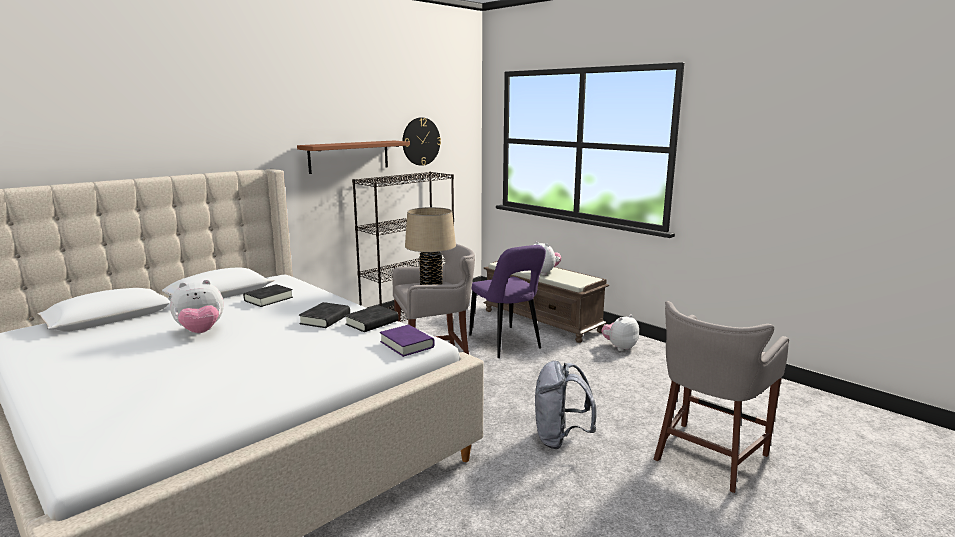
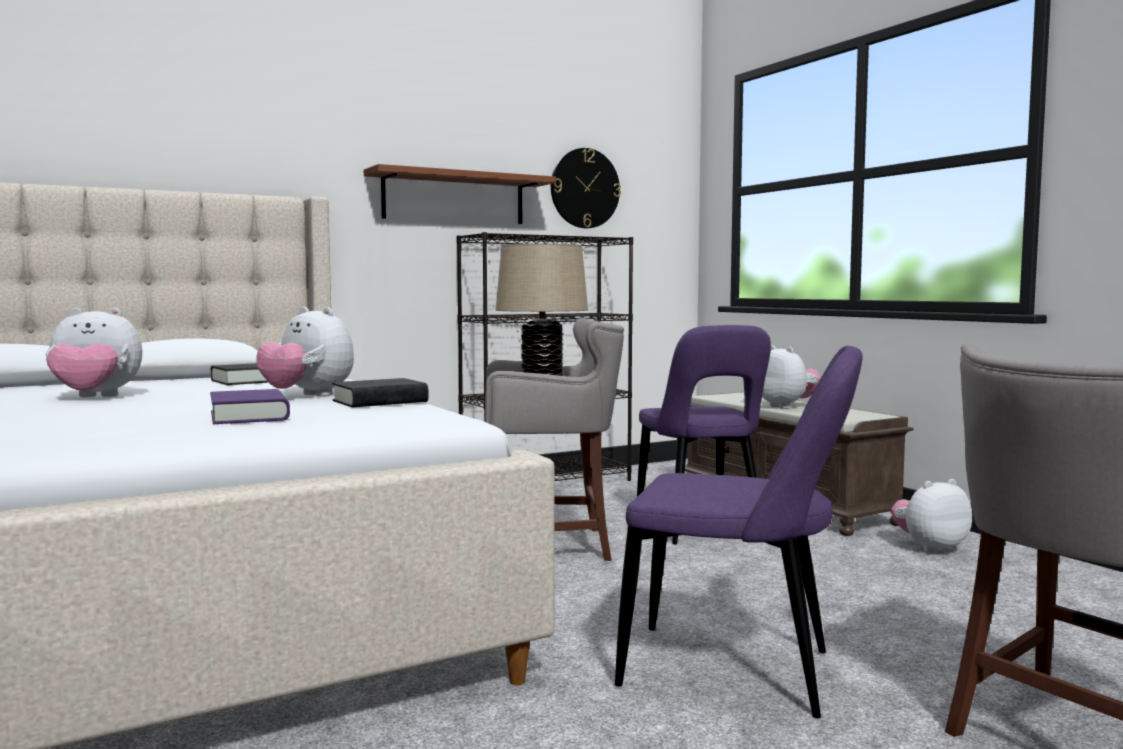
camera: 15 degrees right, 10 degrees down
black book [299,302,350,328] -> plush toy [256,307,354,396]
purple book [380,325,435,357] -> purple book moved to [210,389,290,424]
grey backpack [535,361,597,449] -> purple chair [615,346,863,718]

